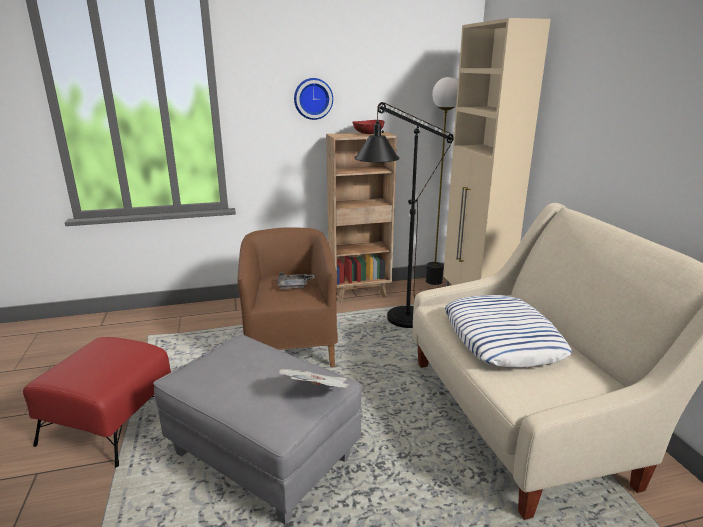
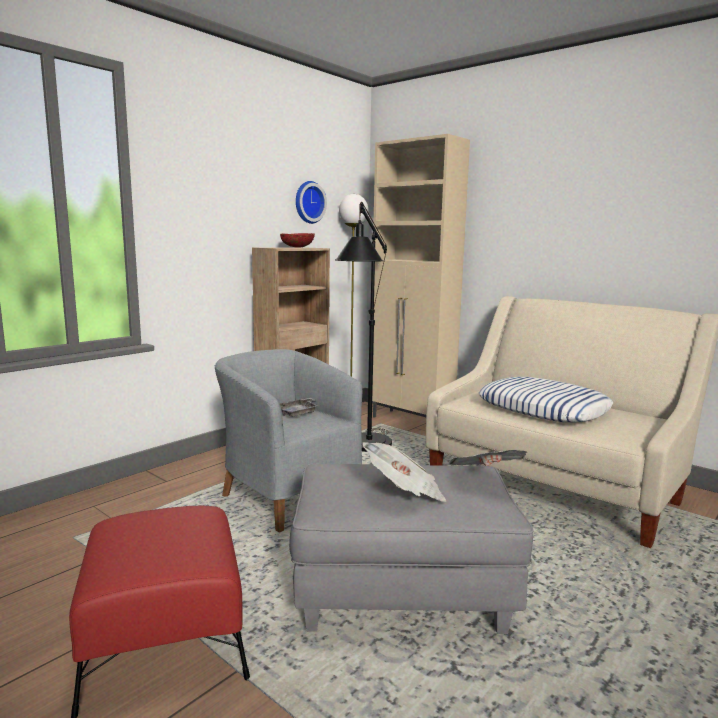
camera: 35 degrees left, 10 degrees down
brown armchair [237,227,338,367] -> grey armchair [215,349,362,533]
wall clock [294,78,333,120] -> wall clock moved to [296,181,327,224]
none -> newspaper [362,442,446,502]

